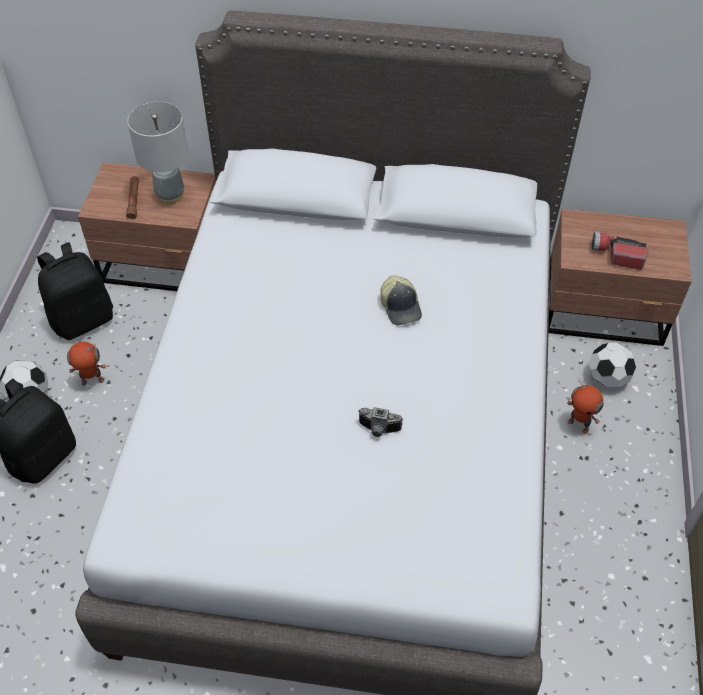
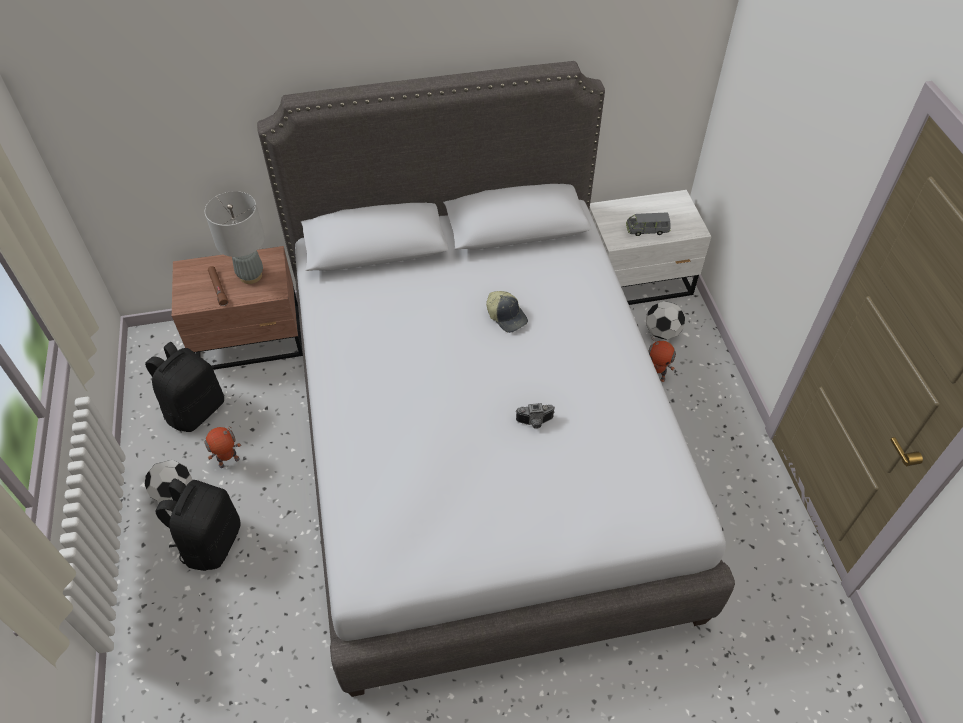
camera: 20 degrees left, 0 degrees up
brown nightstand [548,209,692,346] -> white nightstand [589,190,711,305]
flashlight [592,232,648,270] -> grey toy car [626,213,670,236]

